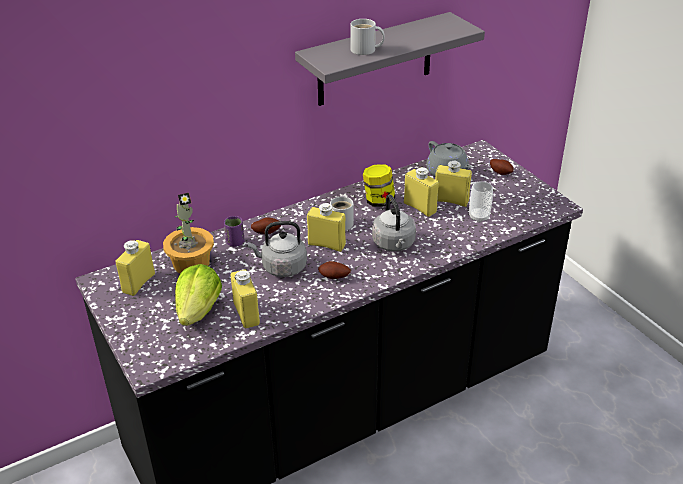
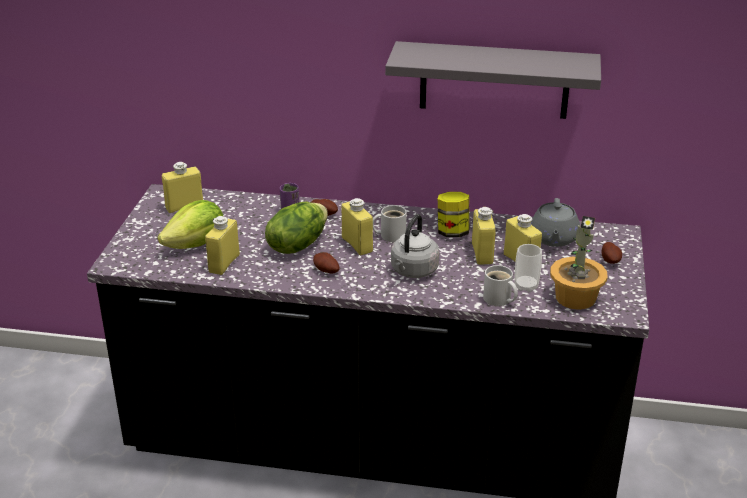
camera: 40 degrees right, 5 degrees down
potted plant [163,193,214,273] -> potted plant moved to [550,216,608,310]
grey kettle [248,221,307,277] -> lettuce [265,202,328,254]
white mug [350,19,385,55] -> white mug moved to [483,265,518,306]

